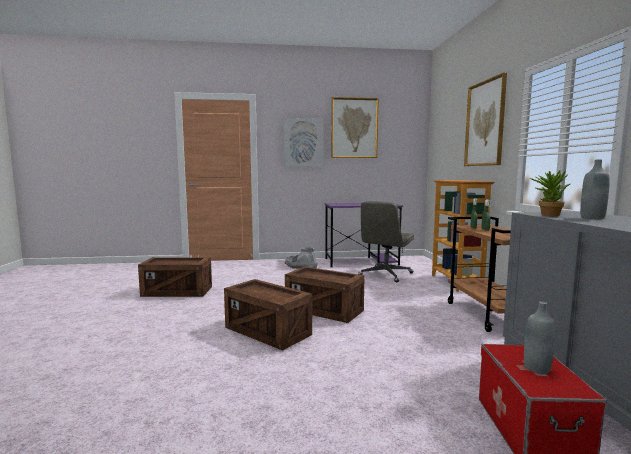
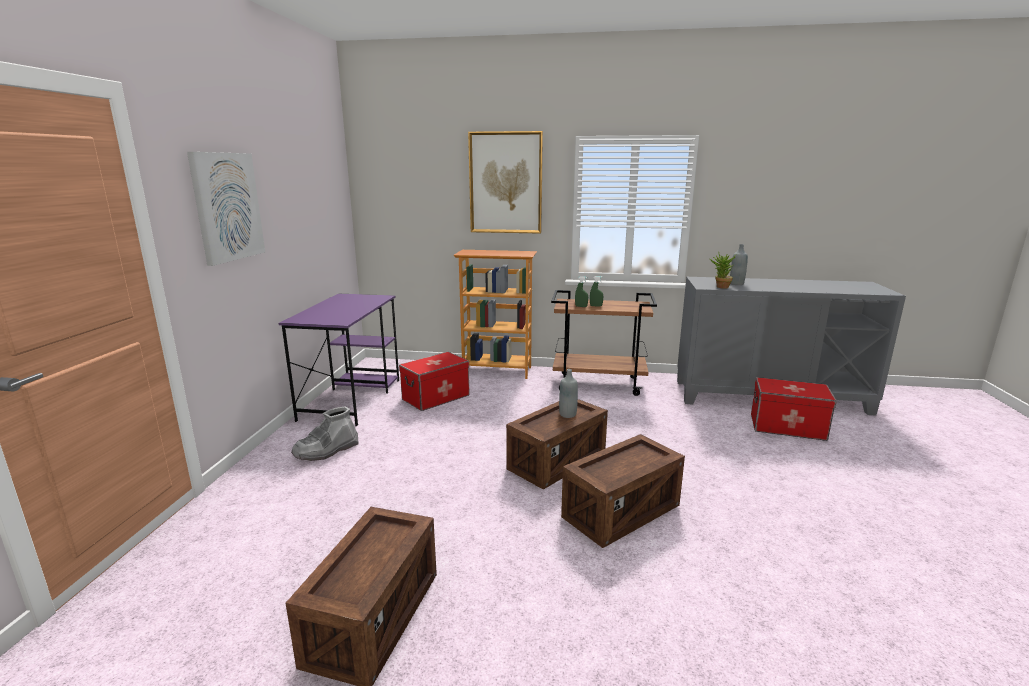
camera: 75 degrees left, 10 degrees up
picture [331,97,379,158] -> none
grey office chair [358,201,414,283] -> storage box [399,352,470,411]
grey bottle [524,301,555,374] -> grey bottle moved to [559,369,578,418]

